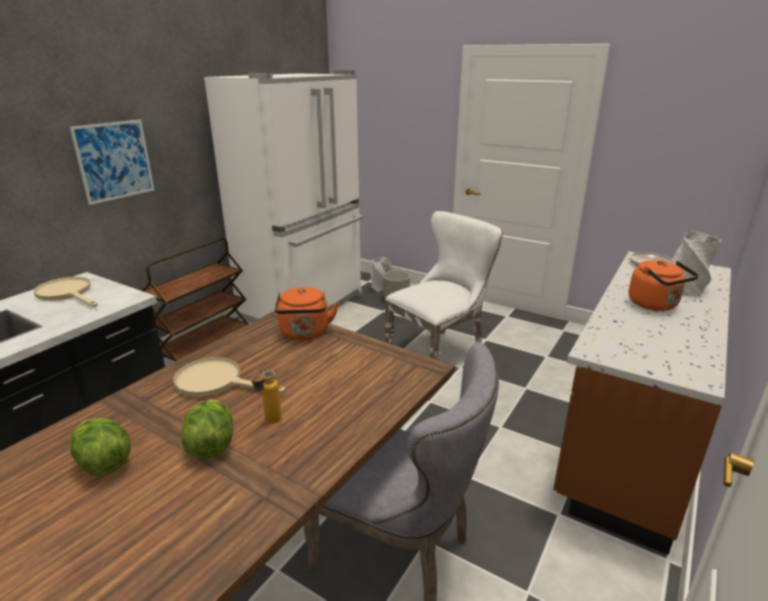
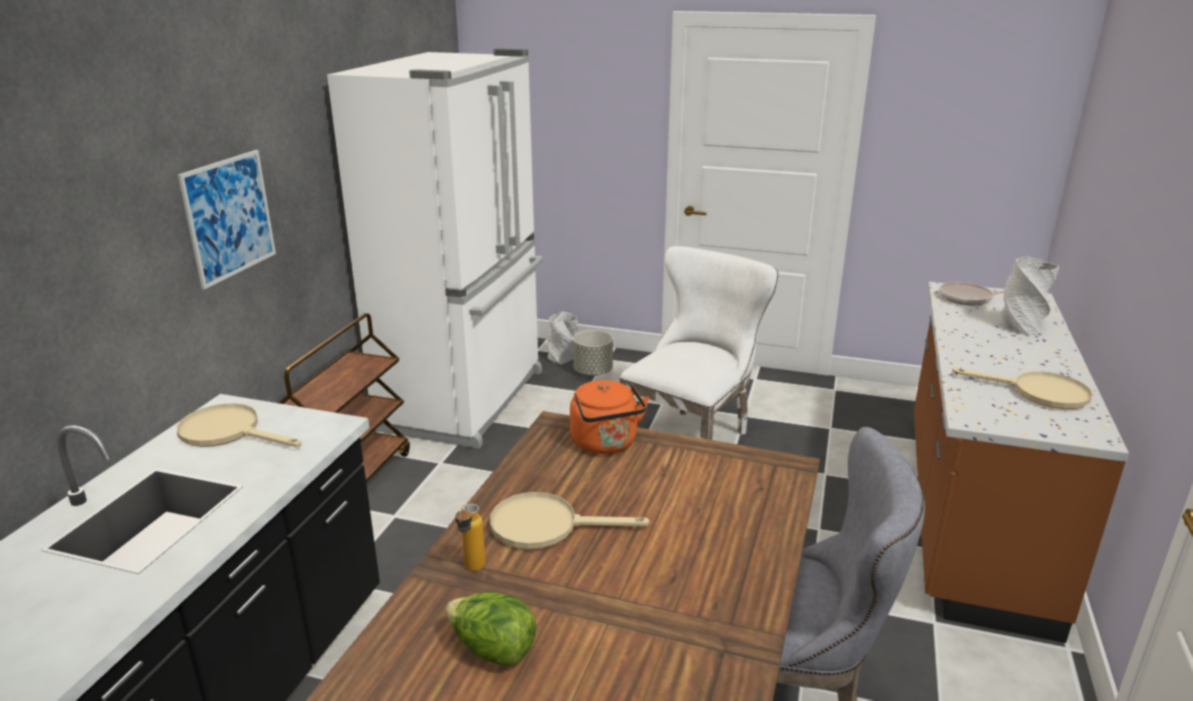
camera: 15 degrees left, 0 degrees up
lettuce [182,399,233,459] -> none
bottle [251,370,282,424] -> bottle moved to [455,504,486,571]
orange kettle [629,260,699,311] -> none
none -> beige frying pan [952,368,1093,409]

